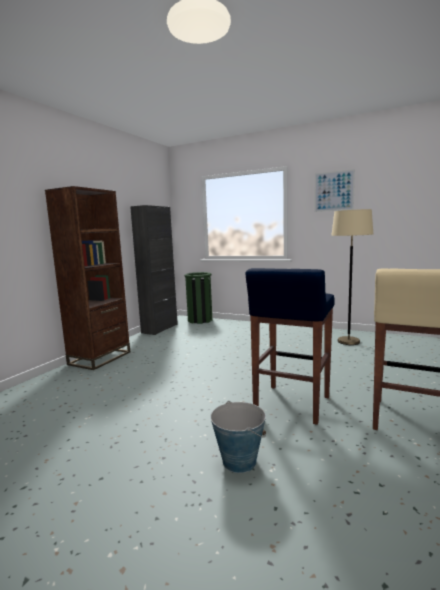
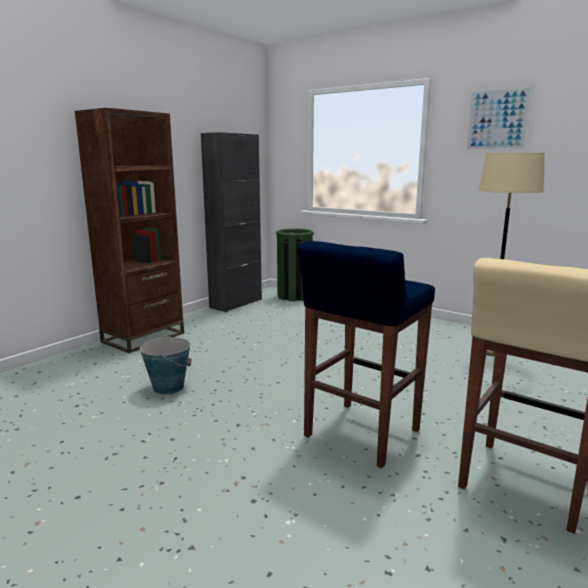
camera: 10 degrees right, 5 degrees up
bucket [211,401,266,473] -> bucket moved to [140,335,192,395]

